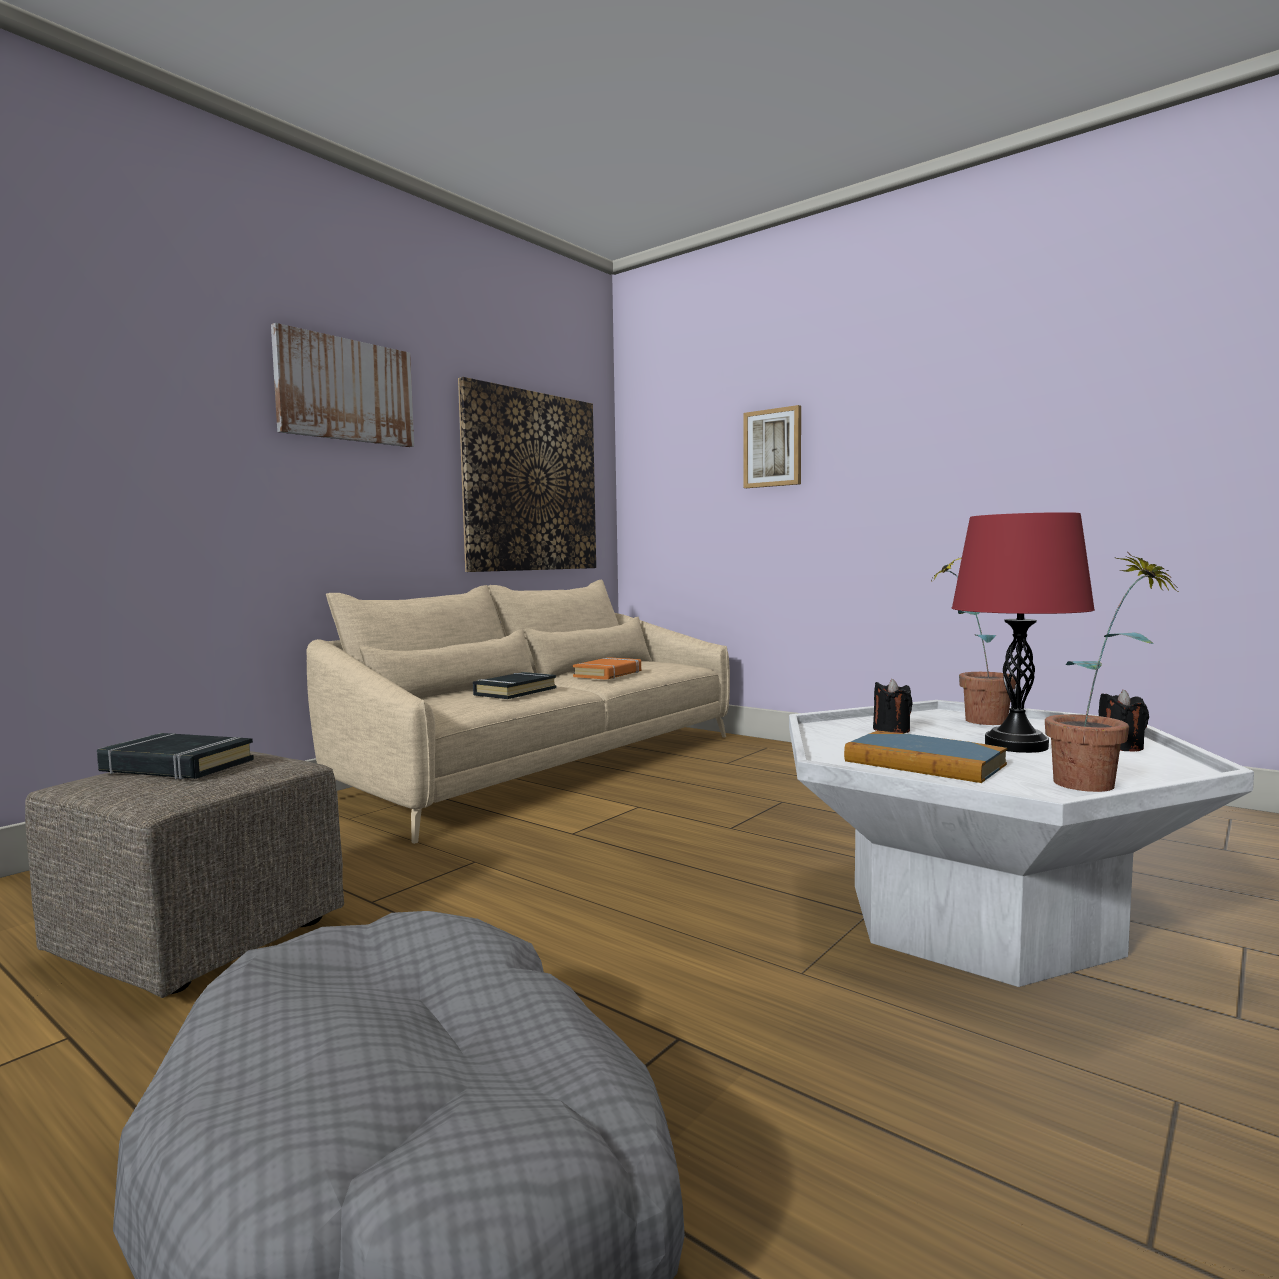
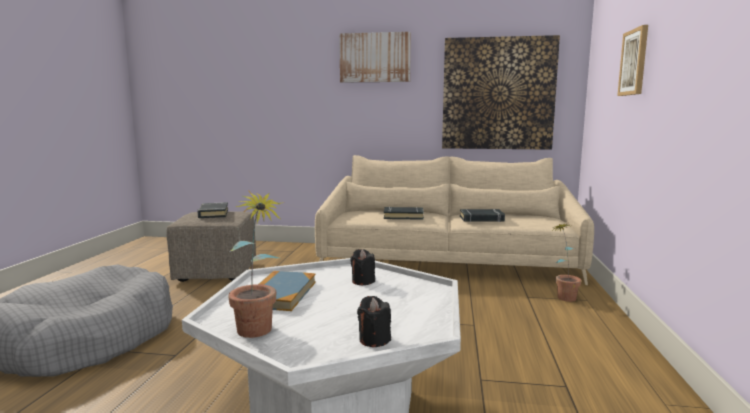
camera: 60 degrees right, 5 degrees up
orange book [573,657,641,680] -> black book [460,209,505,222]
potted plant [932,558,1017,725] -> potted plant moved to [552,223,581,302]
red table lamp [952,512,1095,753] -> none

